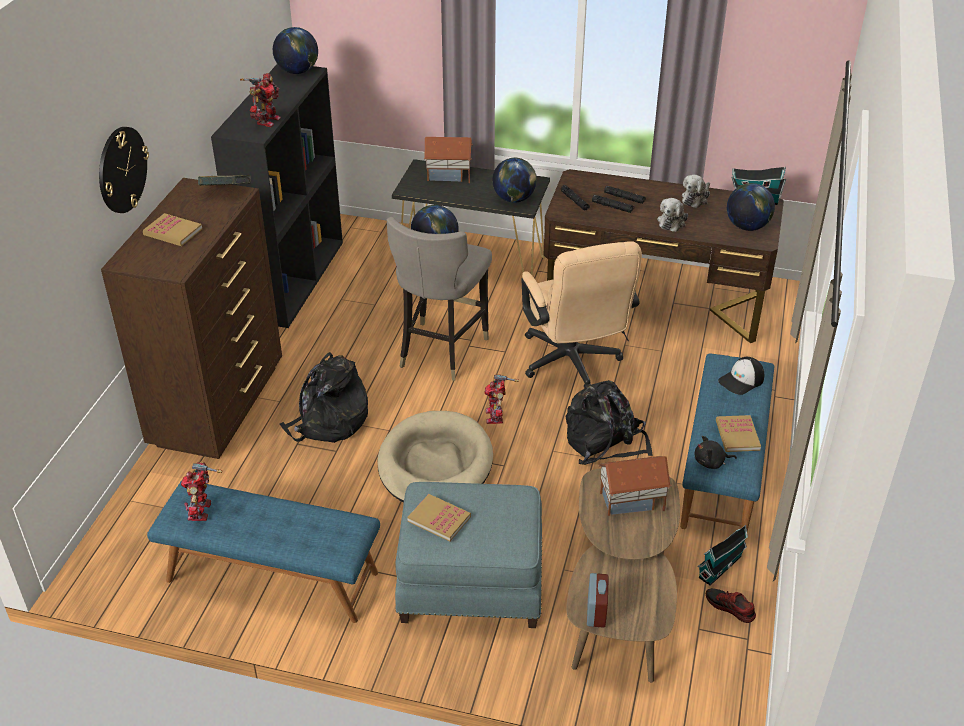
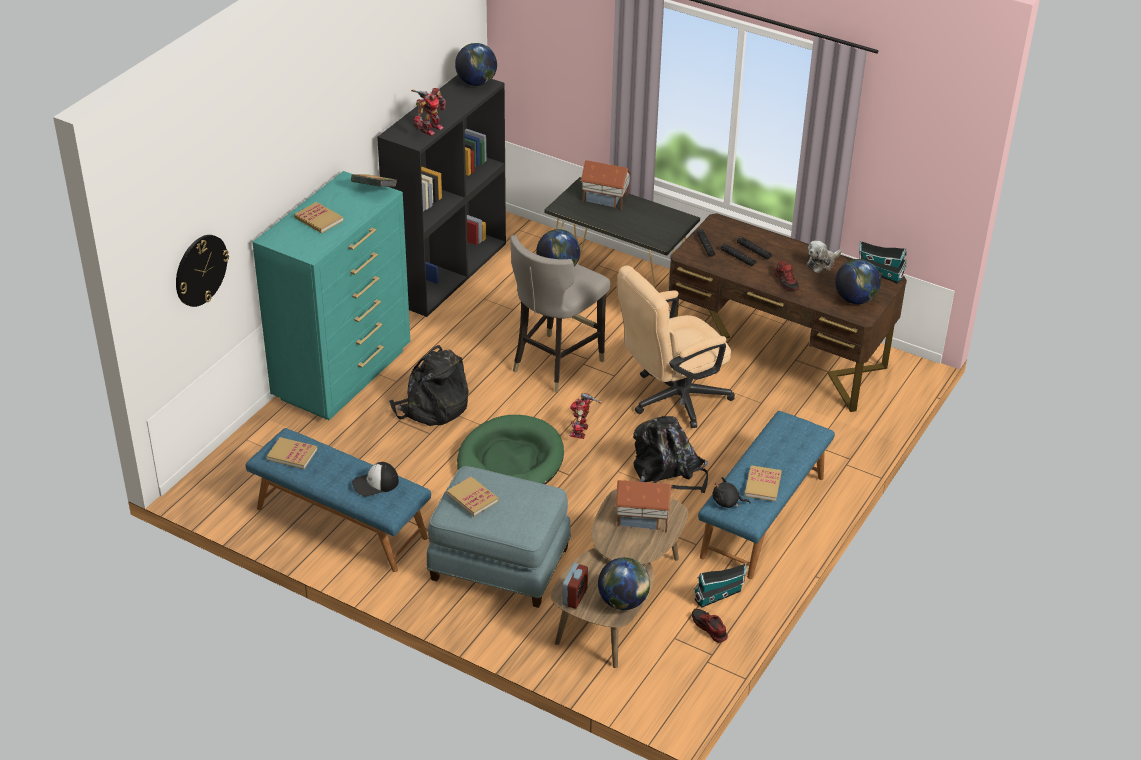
camera: 15 degrees right, 0 degrees up
wall clock [99,127,149,213] -> wall clock moved to [176,235,229,307]
brown dresser [101,178,282,459] -> turquoise dresser [252,171,410,420]
toy robot [181,462,222,521] -> book [267,437,317,469]
beige dog bed [378,411,493,502] -> green dog bed [457,415,564,484]
globe [492,158,537,203] -> globe moved to [598,557,650,610]
beige office chair [521,241,642,389] -> beige office chair turned 60 degrees clockwise [617,265,735,428]
plush toy [657,198,688,232] -> shoe [774,261,799,291]
cap [718,357,764,395] -> cap moved to [352,462,399,497]

